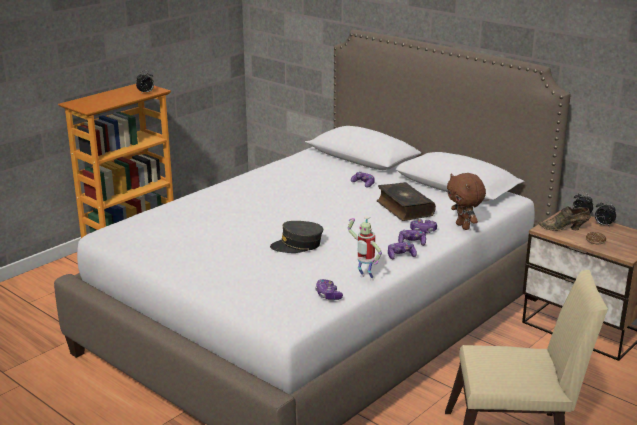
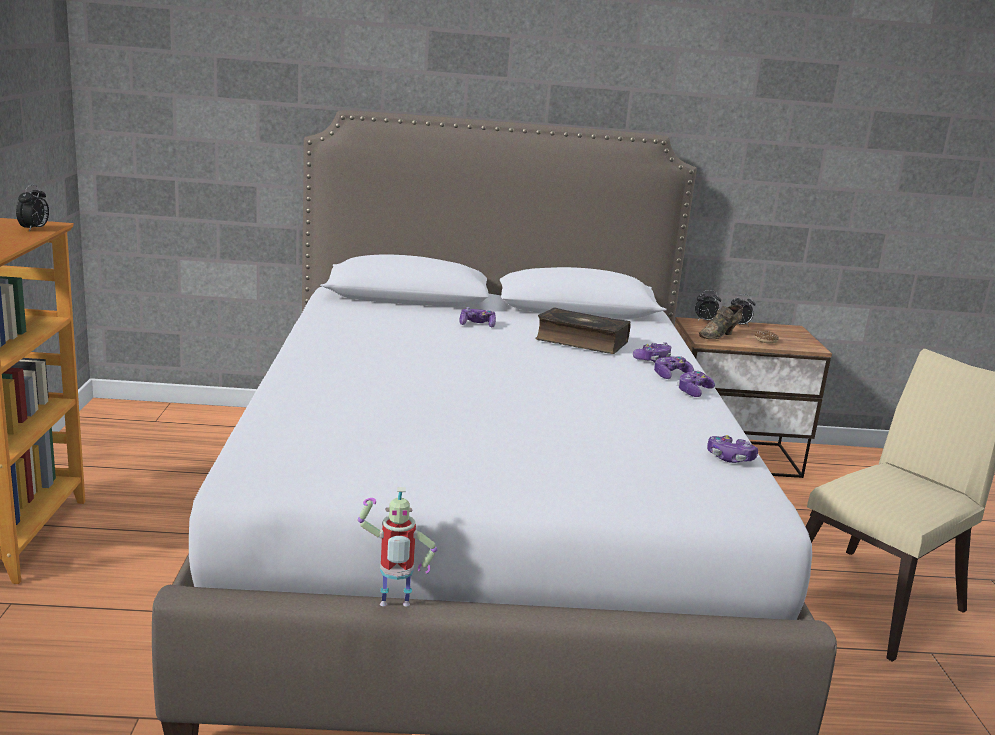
camera: 45 degrees left, 5 degrees down
grey cap [270,221,323,253] -> none
toy robot [348,216,382,281] -> toy robot moved to [358,487,437,606]
brown plush toy [447,173,486,230] -> none

